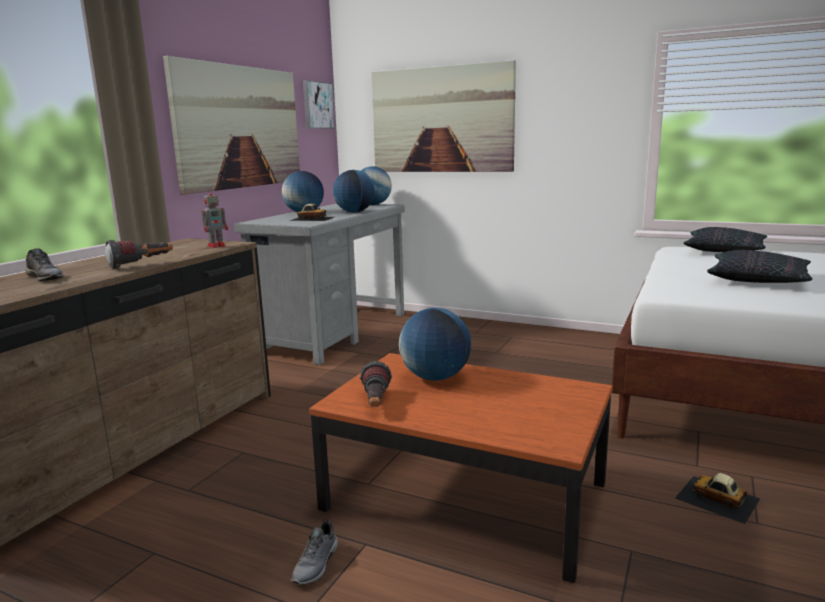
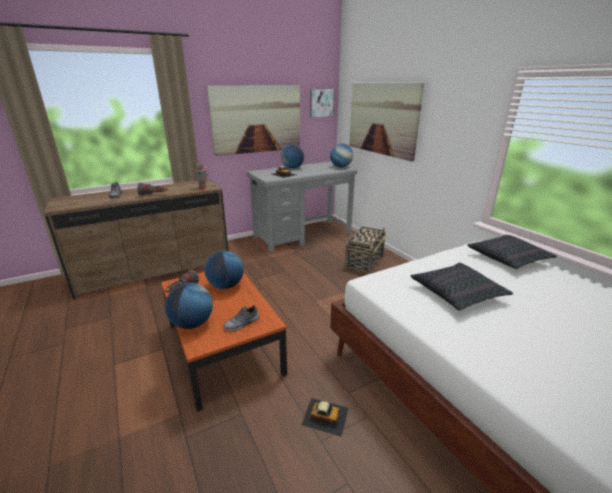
camera: 35 degrees right, 10 degrees up
grey shoe [291,520,338,585] -> grey shoe moved to [223,305,259,331]
globe [333,170,375,212] -> globe moved to [165,283,213,329]
toy car [675,473,760,524] -> toy car turned 120 degrees clockwise [301,398,349,437]
none -> basket [345,226,386,274]

